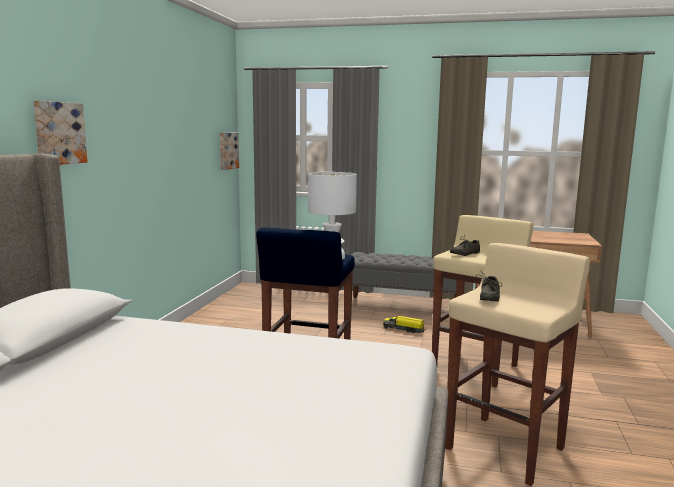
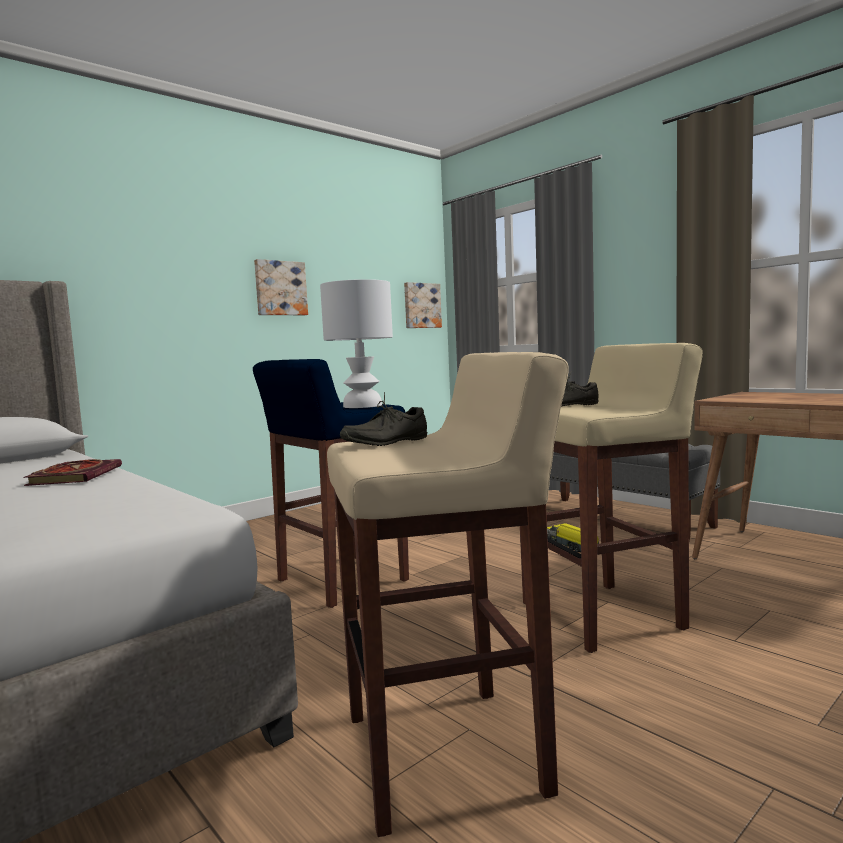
camera: 35 degrees right, 5 degrees down
picture [33,100,88,165] -> picture moved to [254,259,308,315]
none -> book [23,459,122,486]

